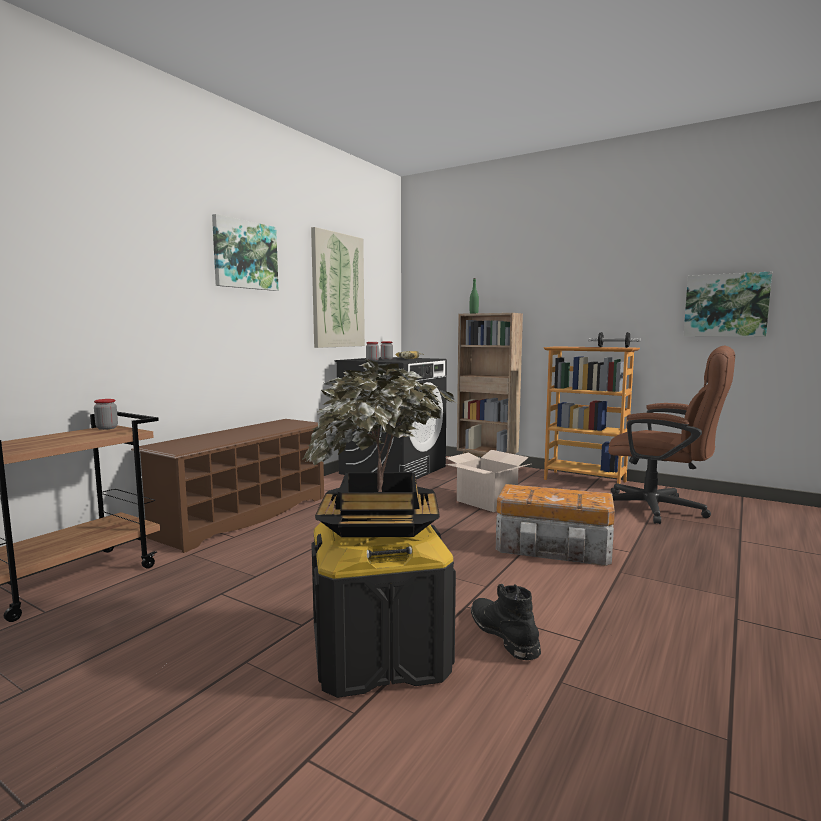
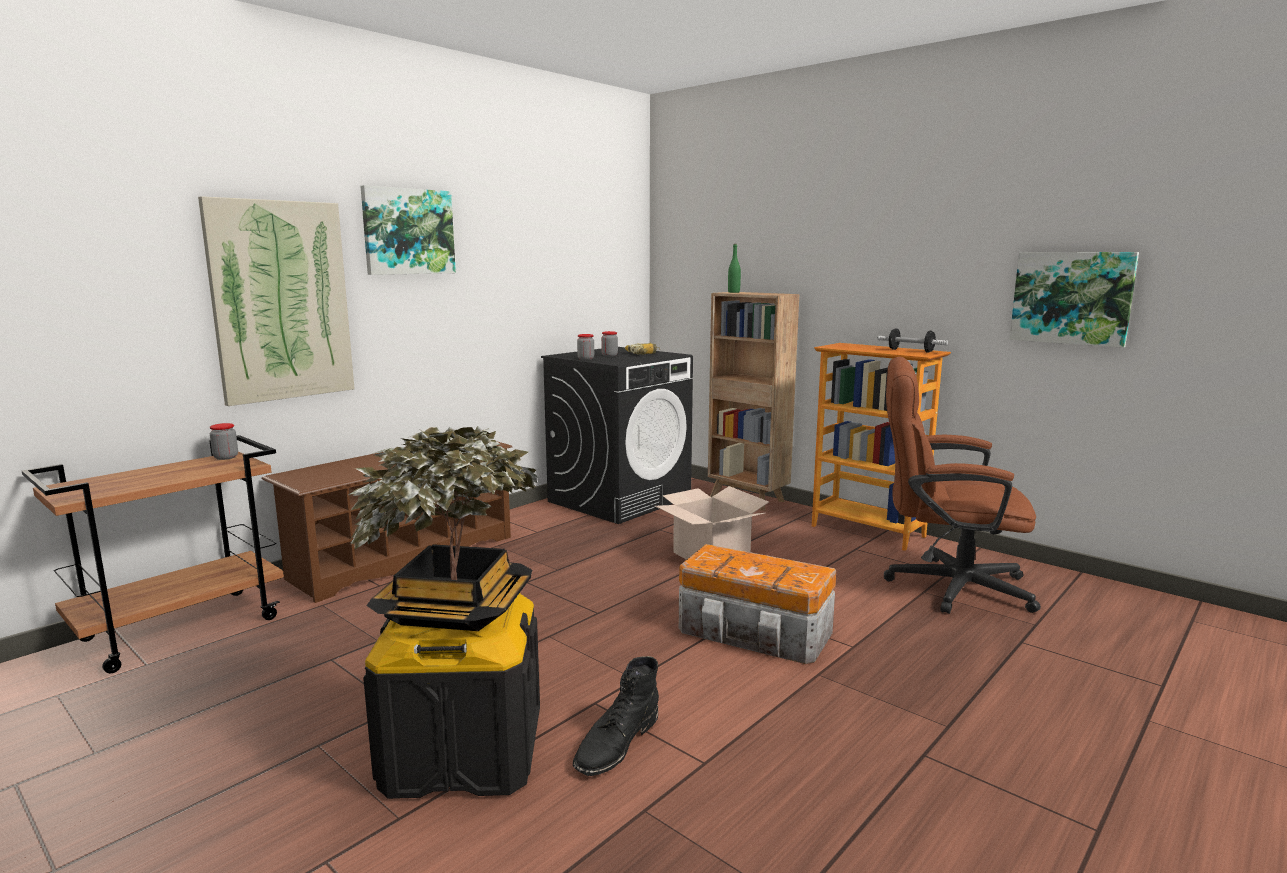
camera: 10 degrees right, 5 degrees up
picture [311,227,365,348] -> picture moved to [198,196,354,406]
black boot [471,584,541,660] -> black boot turned 135 degrees counterclockwise [573,656,659,776]
brown office chair [608,345,735,524] -> brown office chair turned 150 degrees clockwise [884,357,1041,614]

